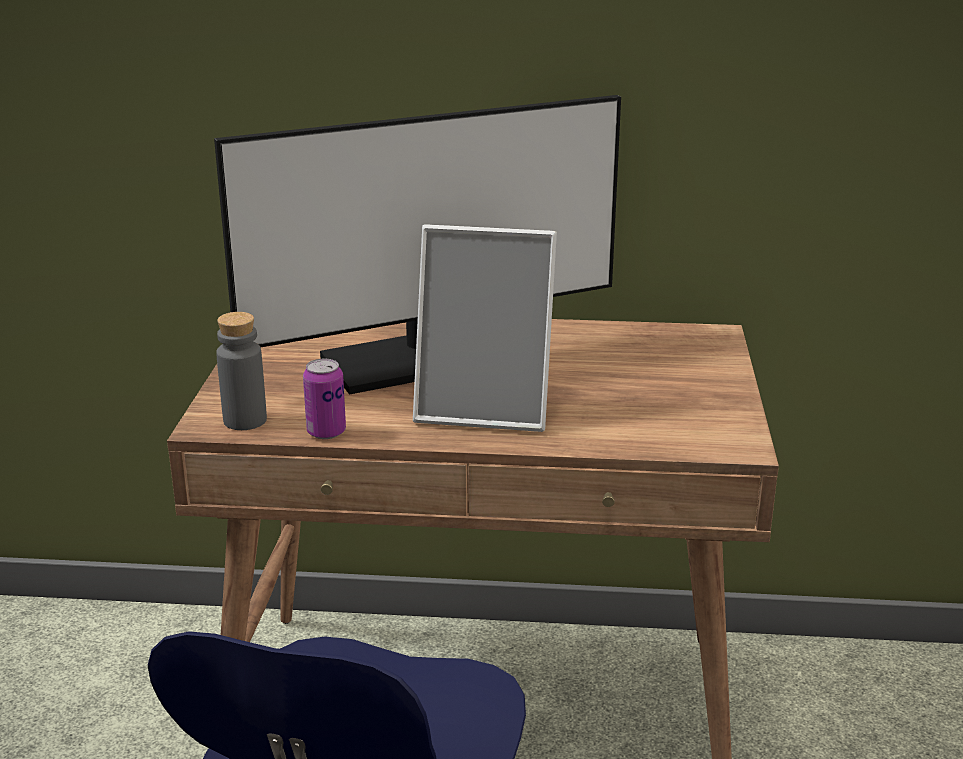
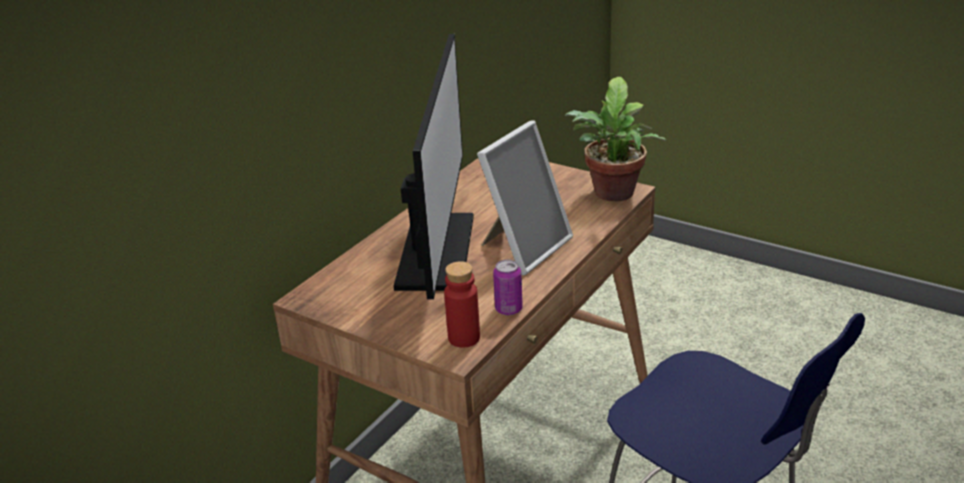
camera: 60 degrees left, 5 degrees up
grey bottle [216,312,267,430] -> red bottle [444,261,480,348]
none -> potted plant [565,77,667,202]

